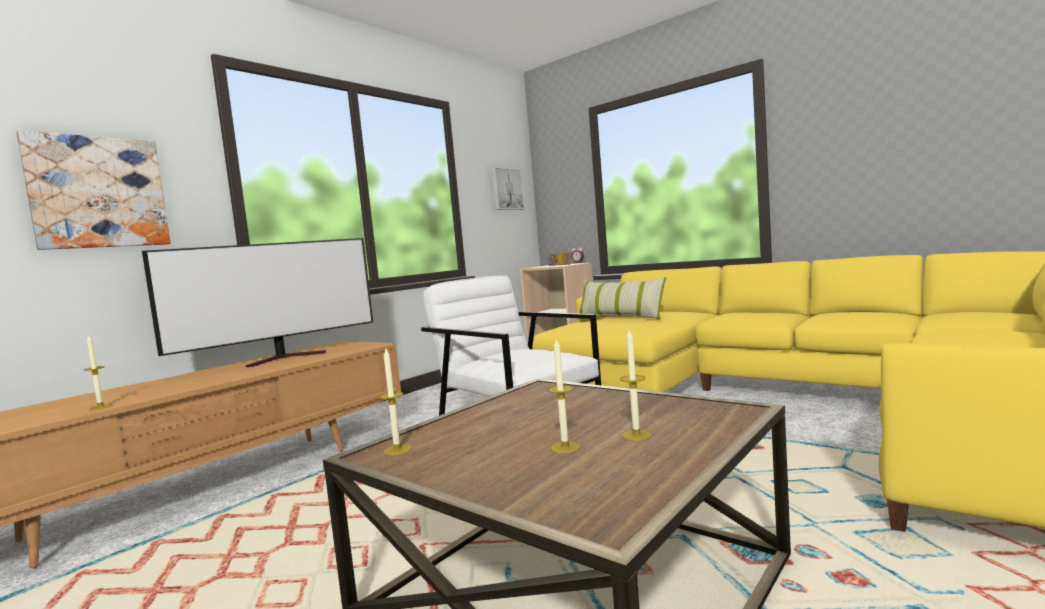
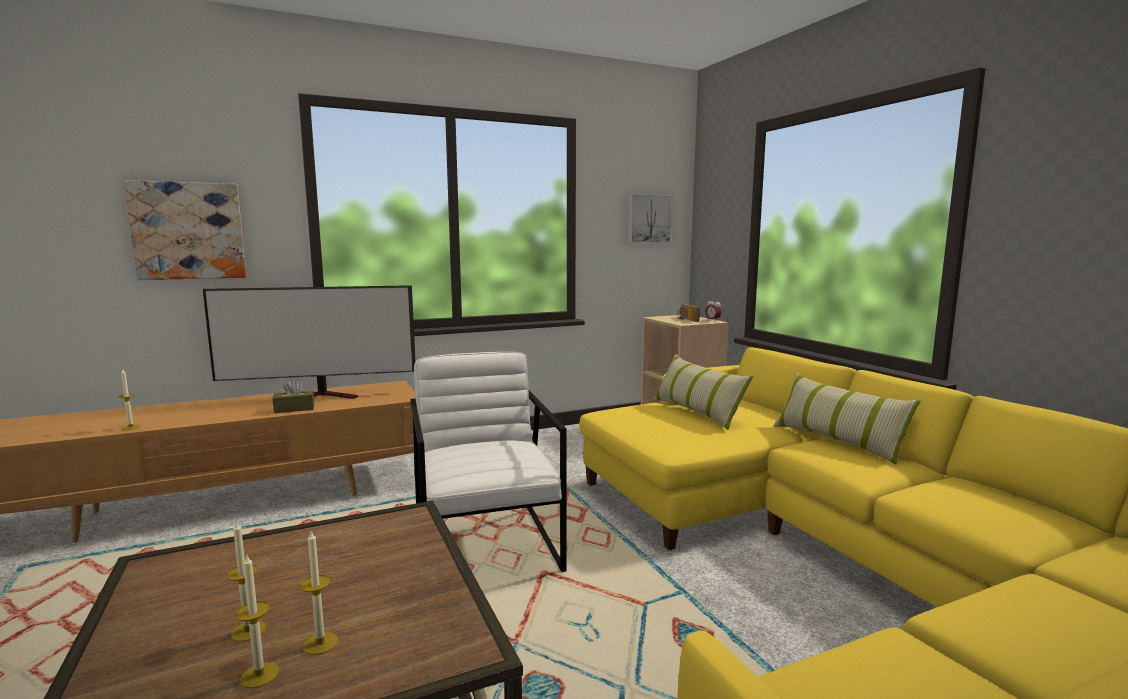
camera: 25 degrees right, 5 degrees up
candle [379,349,412,456] -> candle moved to [235,555,279,688]
none -> brown tissue box [272,379,314,413]
none -> pillow [774,373,920,465]

